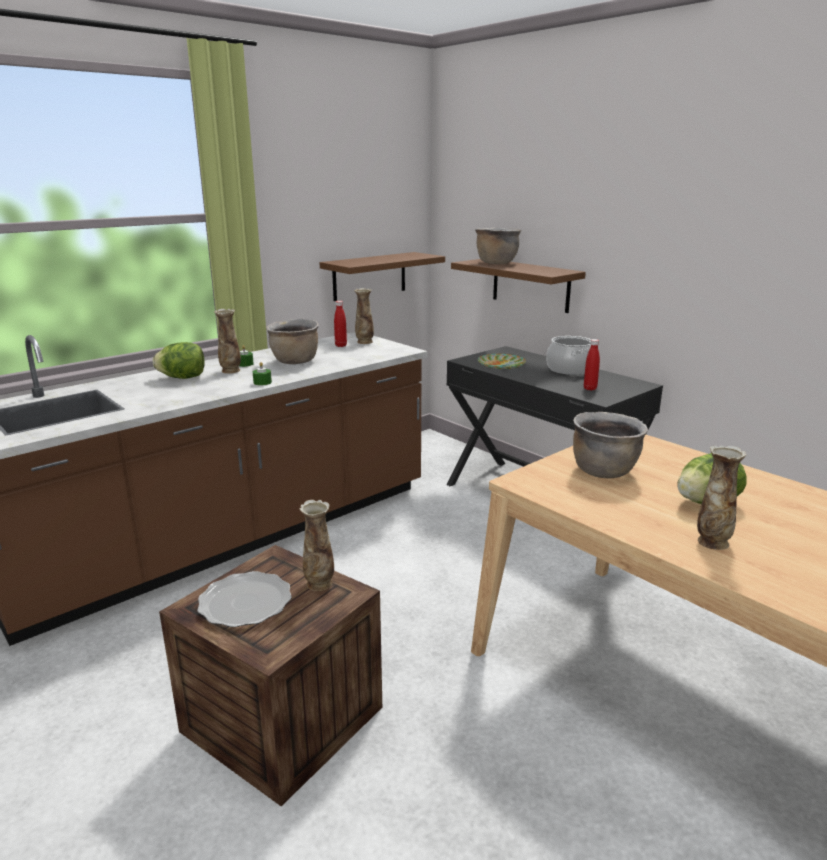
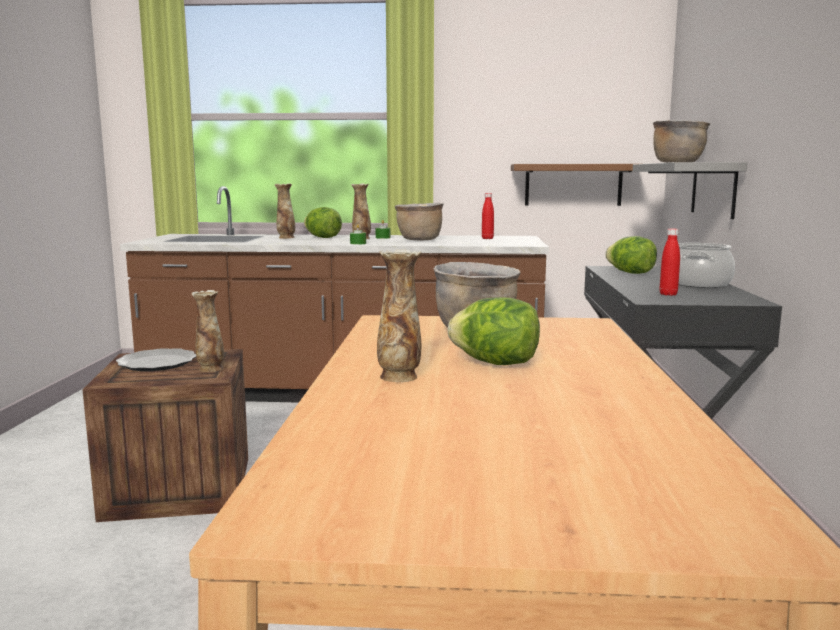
camera: 45 degrees right, 10 degrees down
vase [354,288,374,344] -> vase moved to [274,183,295,239]
brown shelf [451,259,586,313] -> grey shelf [633,162,747,219]
plate [478,354,526,369] -> lettuce [605,236,657,274]

